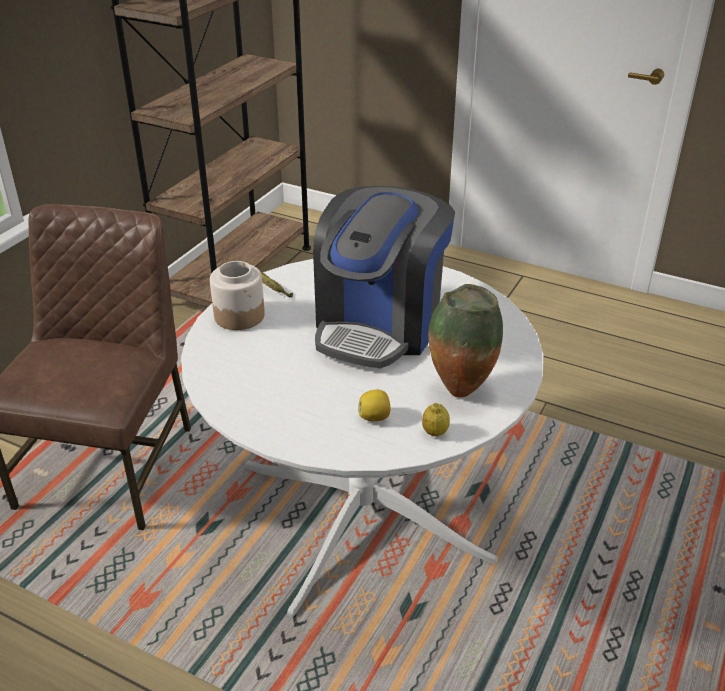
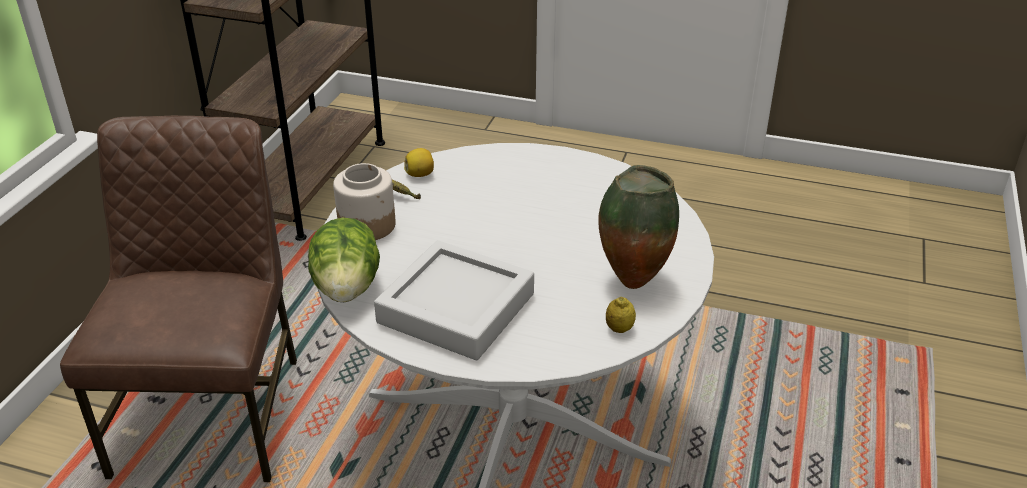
camera: 10 degrees left, 0 degrees up
coffee machine [313,186,455,368] -> none
lemon [358,390,391,422] -> lemon moved to [404,148,434,177]
none -> lettuce [308,217,380,302]
none -> grey tray [374,240,534,360]

